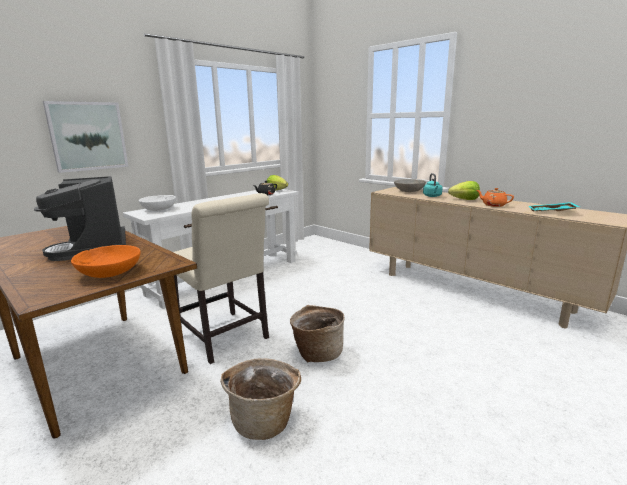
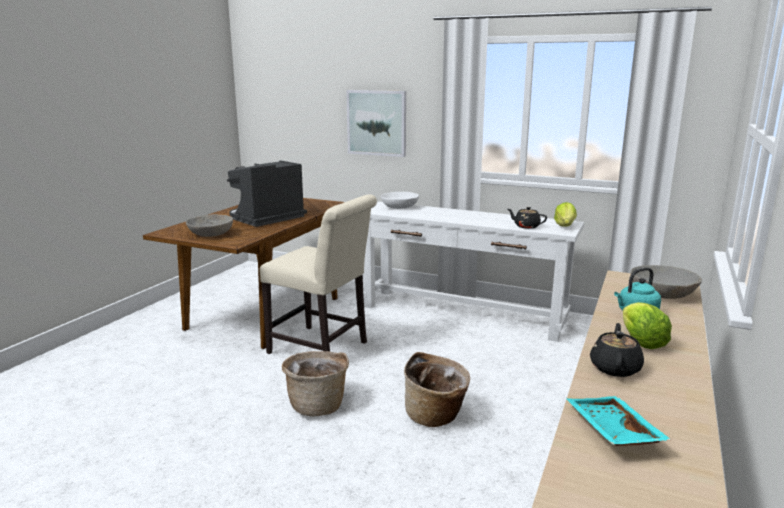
camera: 70 degrees right, 0 degrees up
orange bowl [71,245,141,278] -> grey bowl [186,214,233,237]
beige chair [174,193,269,364] -> beige chair turned 90 degrees counterclockwise [260,194,377,354]
basket [220,358,301,440] -> basket moved to [404,352,470,427]
orange teapot [477,188,514,207] -> black teapot [590,323,644,377]

